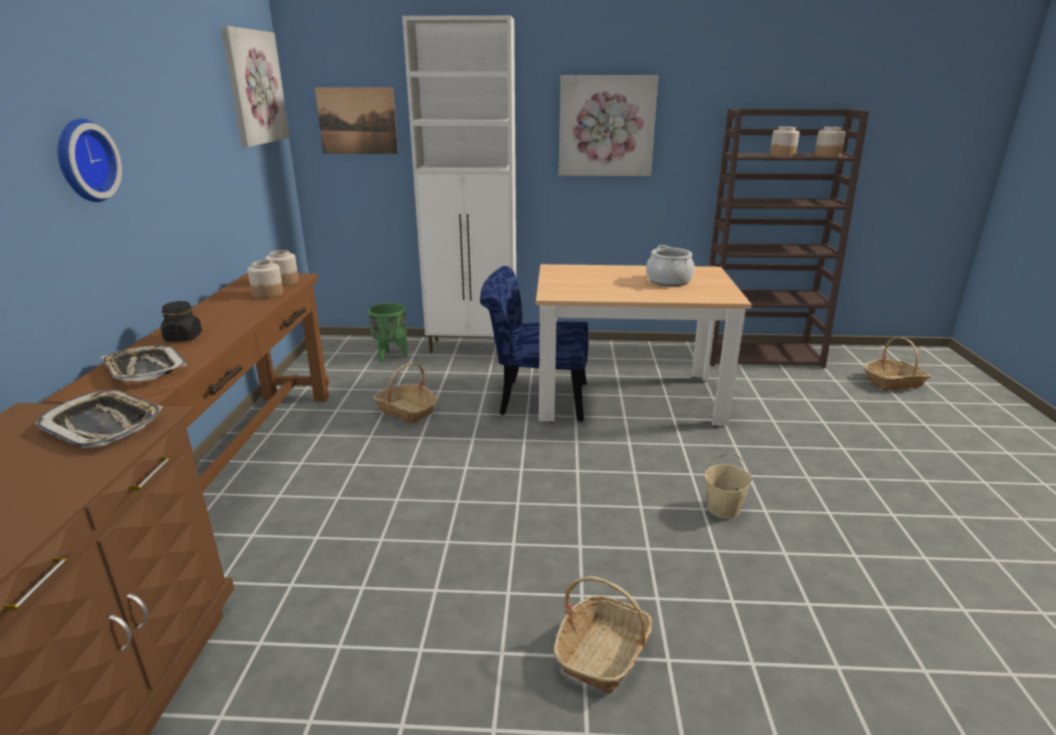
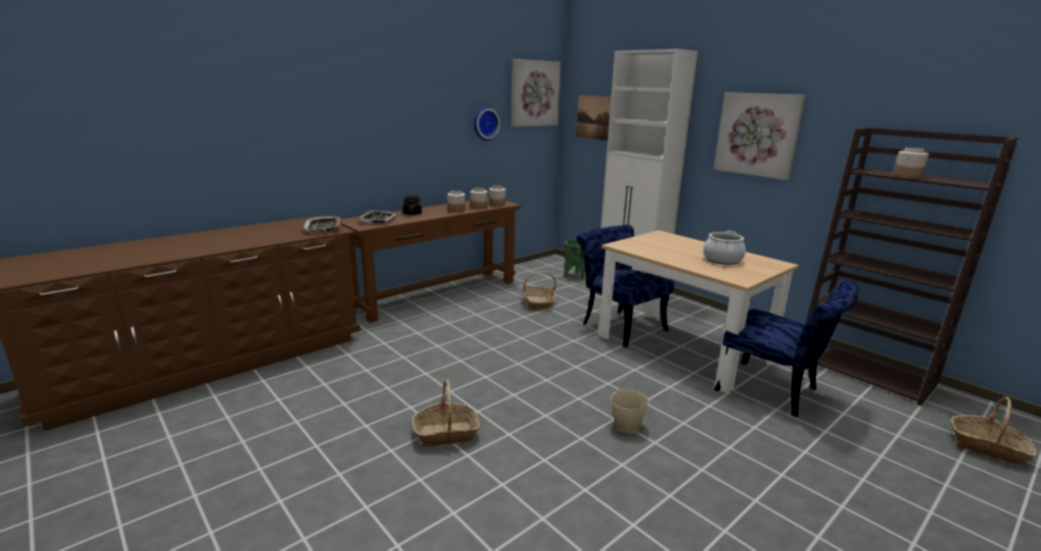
camera: 45 degrees right, 5 degrees down
wall clock [57,119,122,202] -> wall clock moved to [474,107,500,140]
jar [814,127,846,157] -> jar moved to [447,190,465,212]
none -> blue chair [714,280,859,417]

